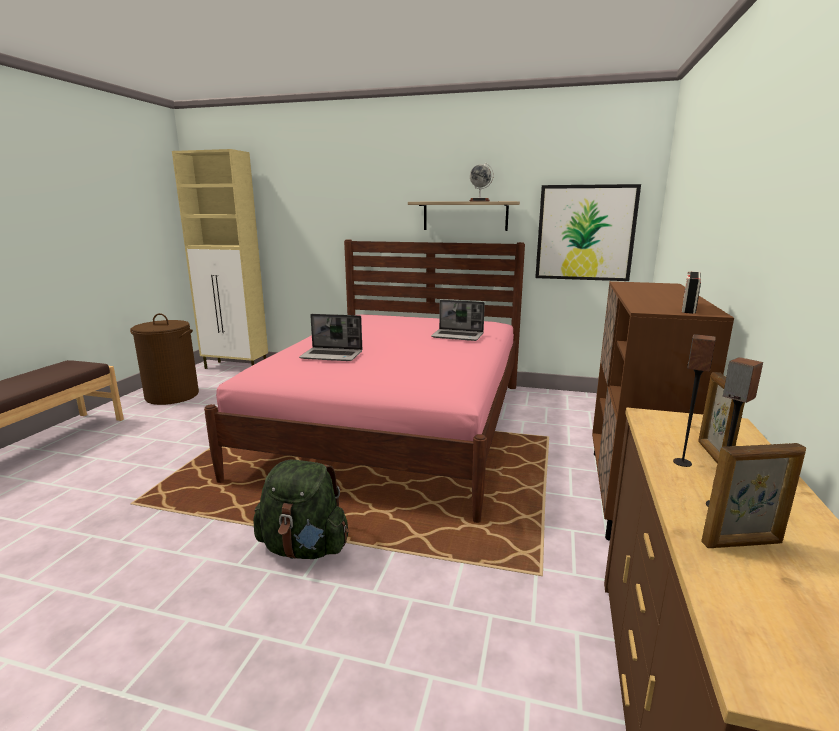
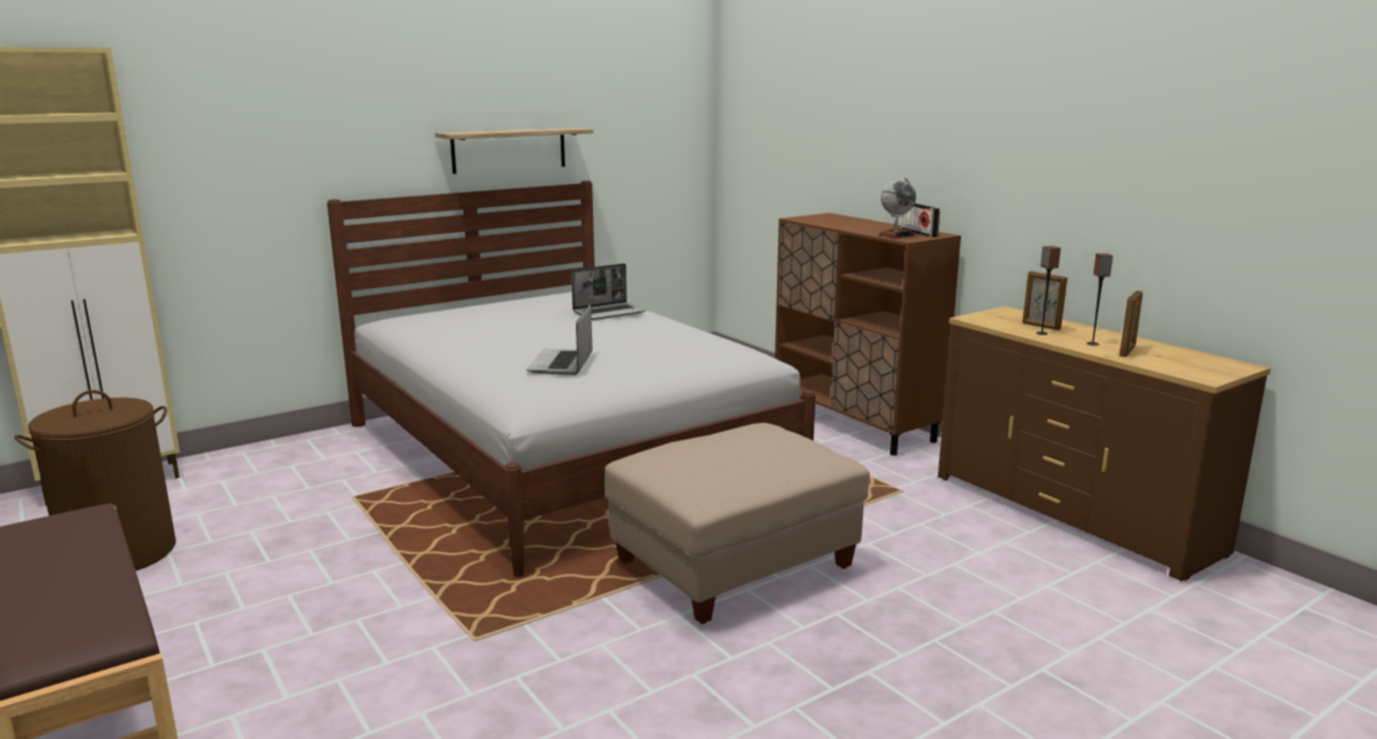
camera: 50 degrees left, 0 degrees up
pink bed [204,240,525,523] -> white bed [327,181,816,577]
green backpack [253,460,349,559] -> beige ottoman [605,423,870,624]
laptop [299,314,362,361] -> laptop turned 135 degrees clockwise [527,304,592,375]
globe [469,163,494,201] -> globe moved to [877,177,916,239]
picture [535,184,641,281] -> none

